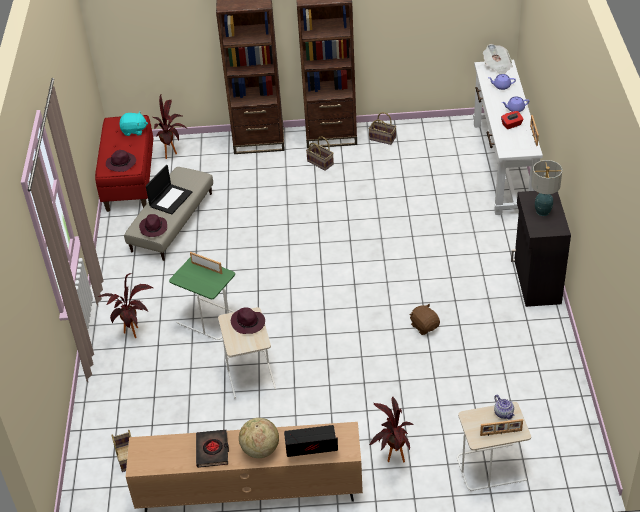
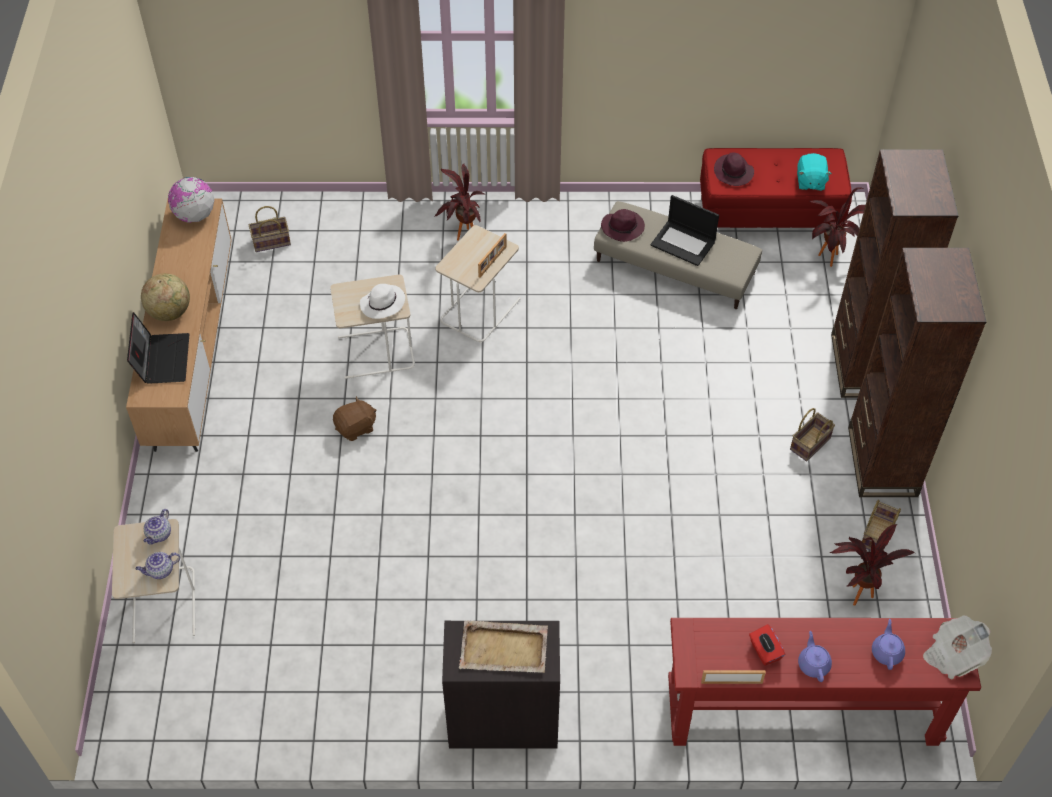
camera: 90 degrees right, 10 degrees up
green side table [169,257,235,340] -> beige side table [435,225,521,343]
black book [196,430,229,468] -> none
purple hat [231,307,265,334] -> white hat [360,284,405,319]
potted plant [369,397,414,462] -> potted plant moved to [829,524,915,606]
brown plush toy [410,304,440,335] -> brown plush toy moved to [333,396,376,441]
white console table [473,60,543,215] -> red console table [668,618,981,746]
picture frame [480,419,523,436] -> none
table lamp [531,160,563,216] -> beige tray [459,620,548,673]
none -> teapot [143,509,171,545]
none -> globe [168,177,214,223]

